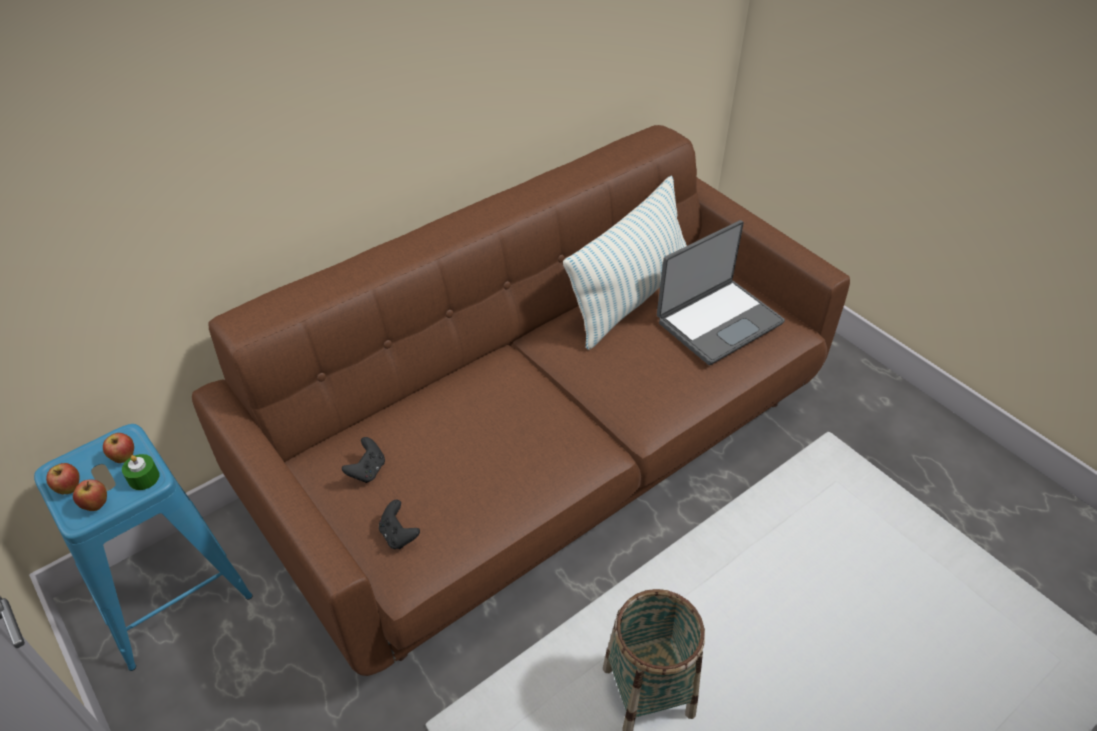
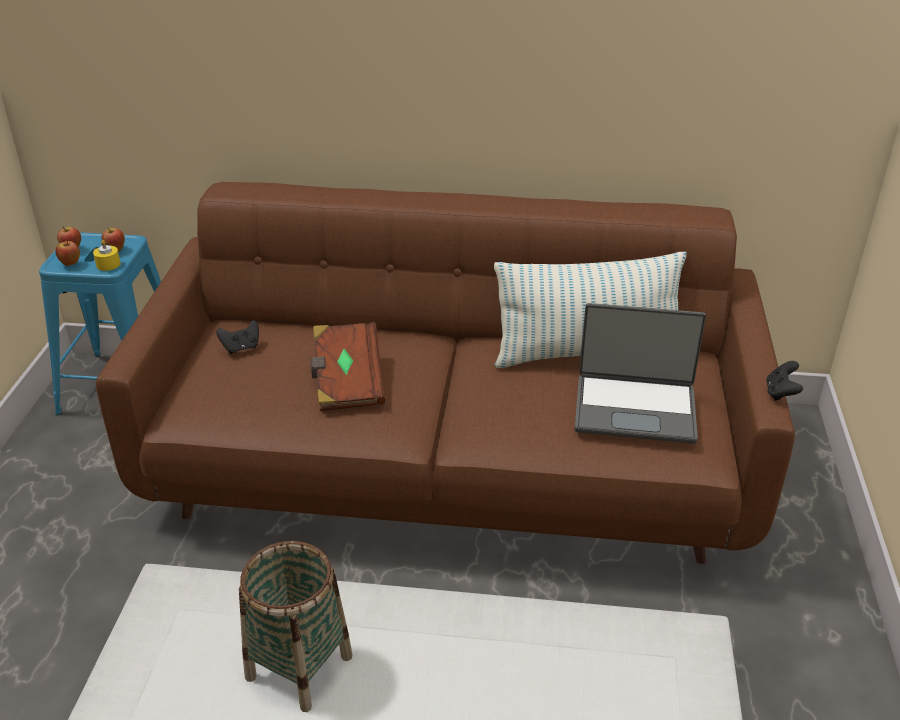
camera: 45 degrees right, 10 degrees down
green candle [122,454,160,490] -> yellow candle [93,240,121,271]
black game controller [379,500,420,549] -> black game controller moved to [766,361,803,401]
none -> brown book [311,322,385,411]

